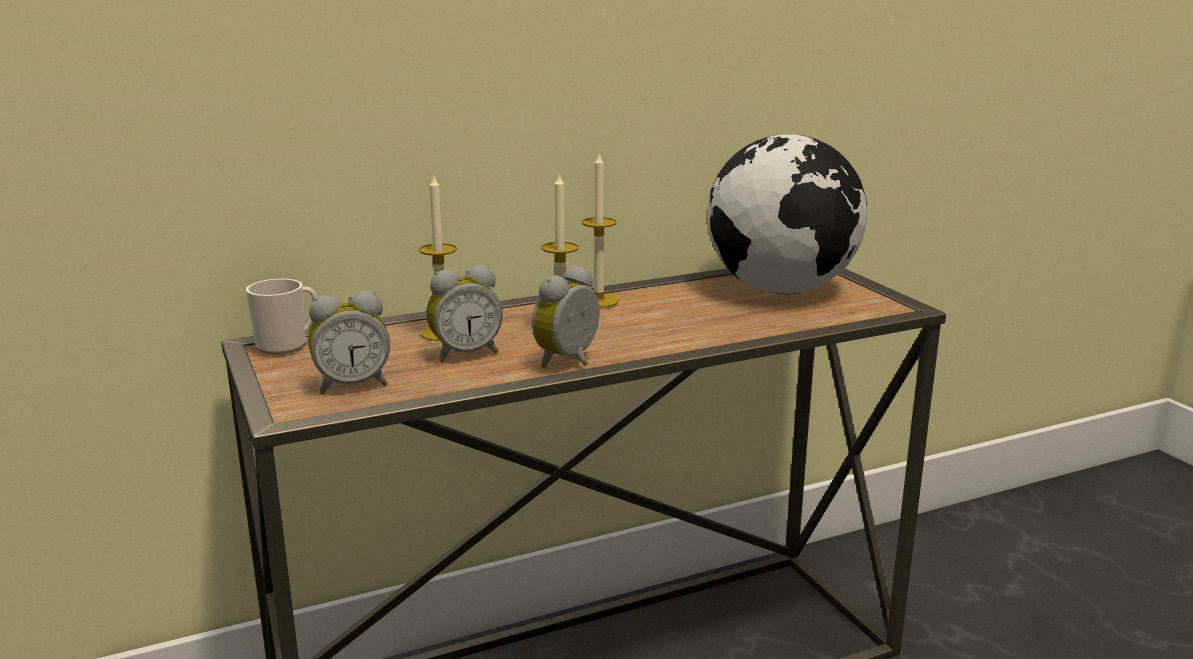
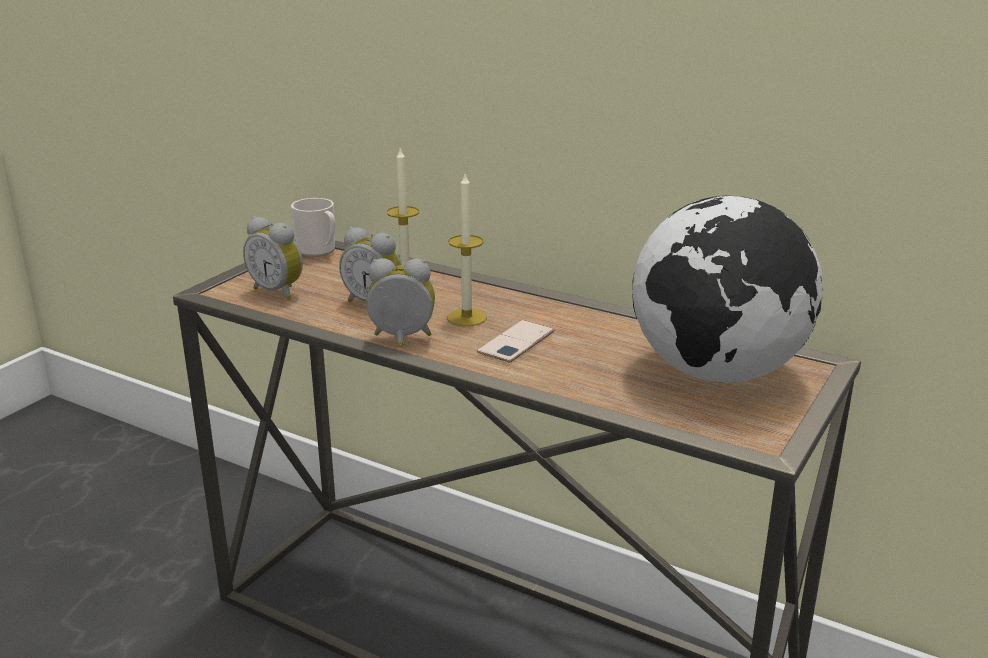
camera: 55 degrees right, 5 degrees up
candle [582,154,619,307] -> none
none -> phone [477,320,554,363]

